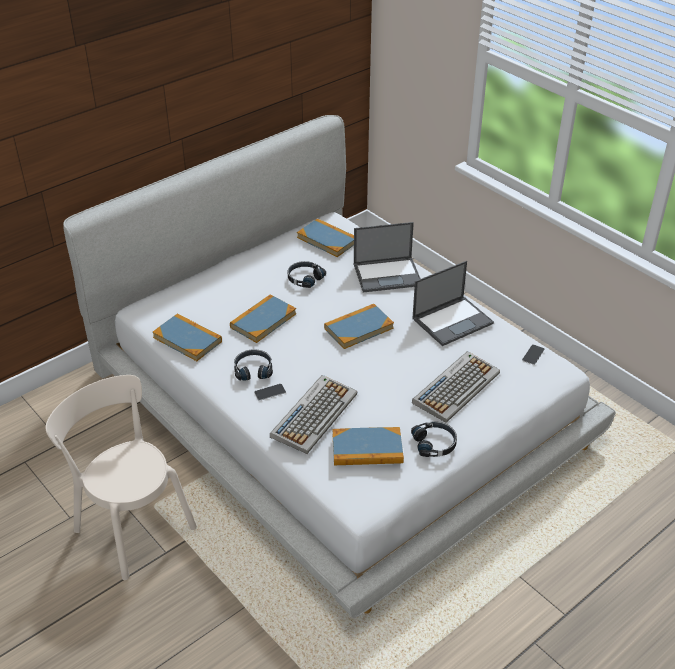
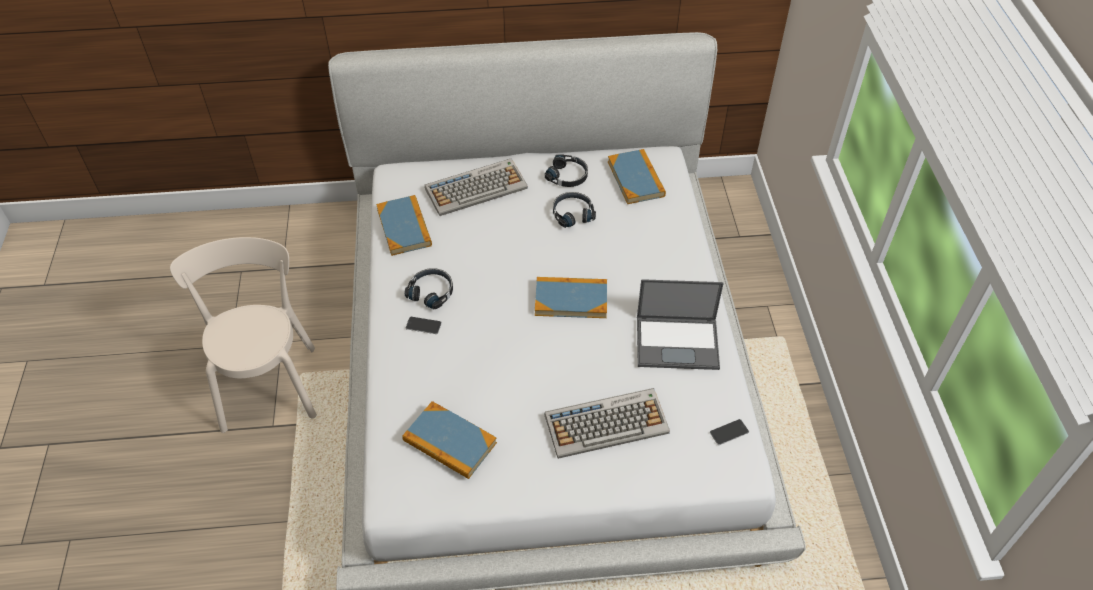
camera: 35 degrees right, 10 degrees up
book [230,294,296,343] -> none
keyboard [270,375,357,454] -> keyboard moved to [425,158,528,216]
laptop [354,222,421,293] -> none
black headphones [411,421,457,457] -> black headphones moved to [545,154,588,187]

